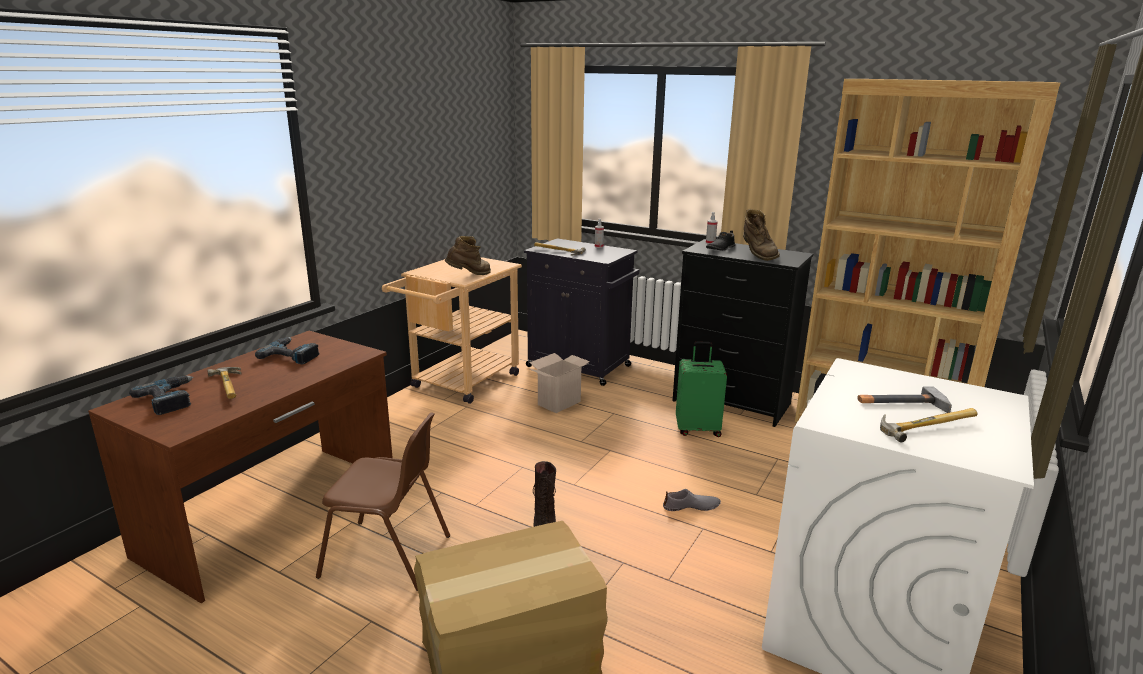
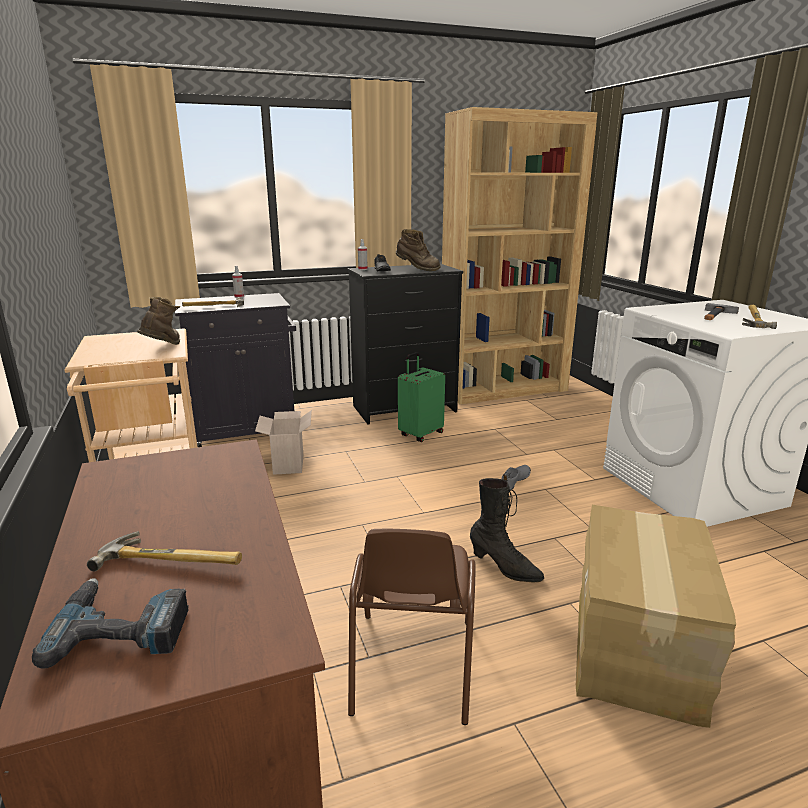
camera: 50 degrees left, 0 degrees up
power drill [255,337,319,364] -> none
brown chair [316,412,450,591] -> brown chair turned 135 degrees clockwise [348,529,476,725]

